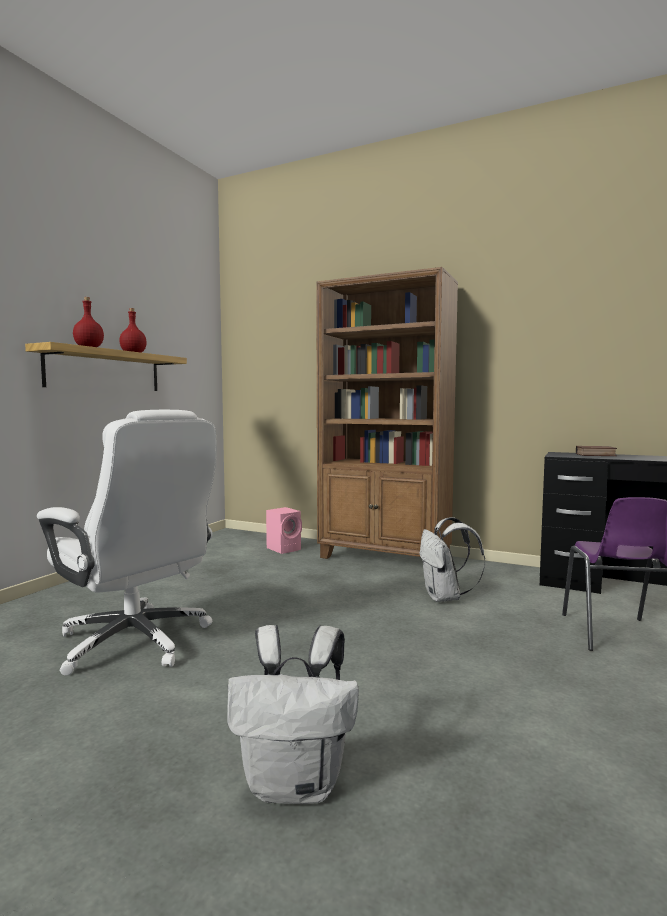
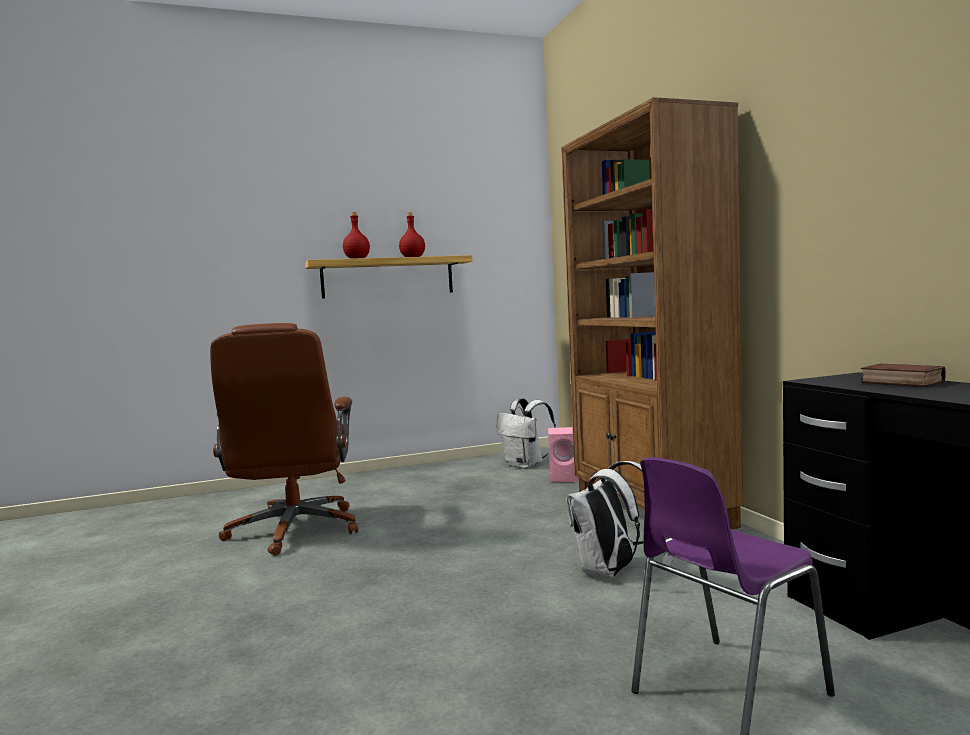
camera: 45 degrees right, 0 degrees up
white office chair [37,410,217,676] -> brown office chair [210,323,358,556]
white backpack [227,625,359,804] -> white backpack moved to [496,398,556,469]

